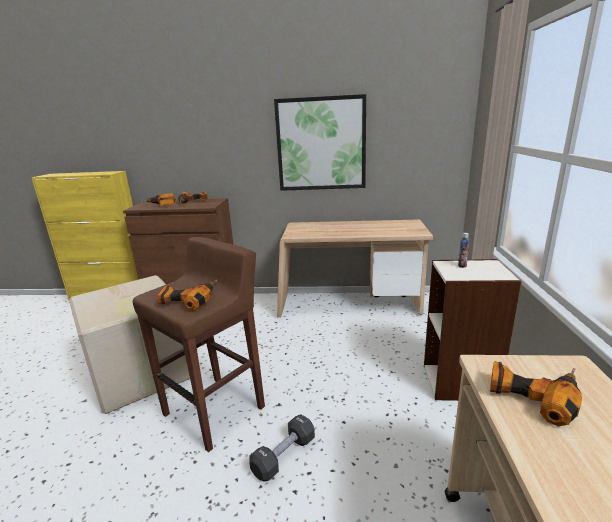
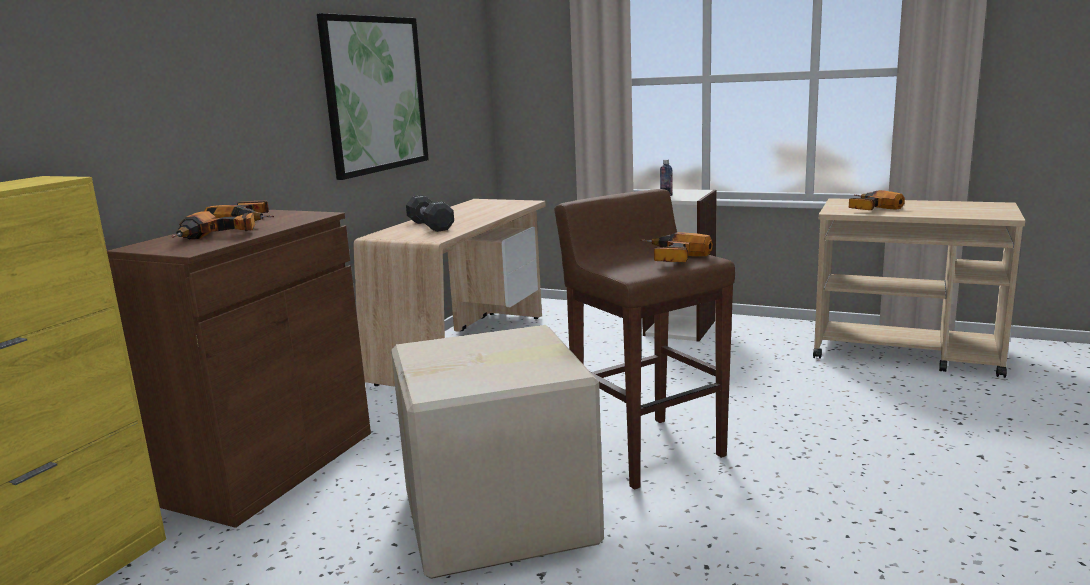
camera: 70 degrees left, 5 degrees down
black dumbbell [249,414,315,482] -> black dumbbell moved to [406,195,454,232]

